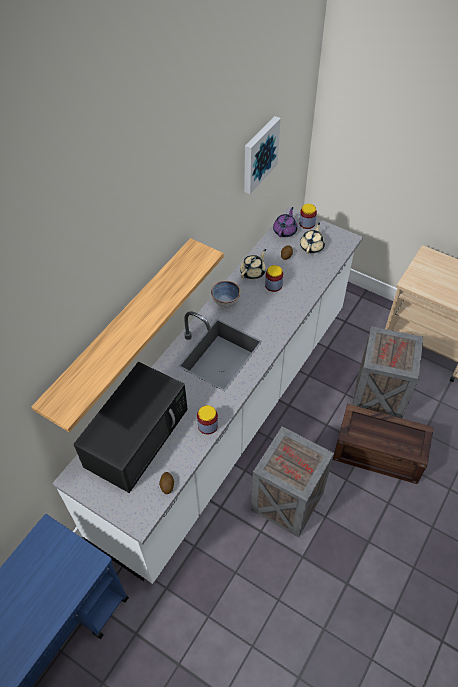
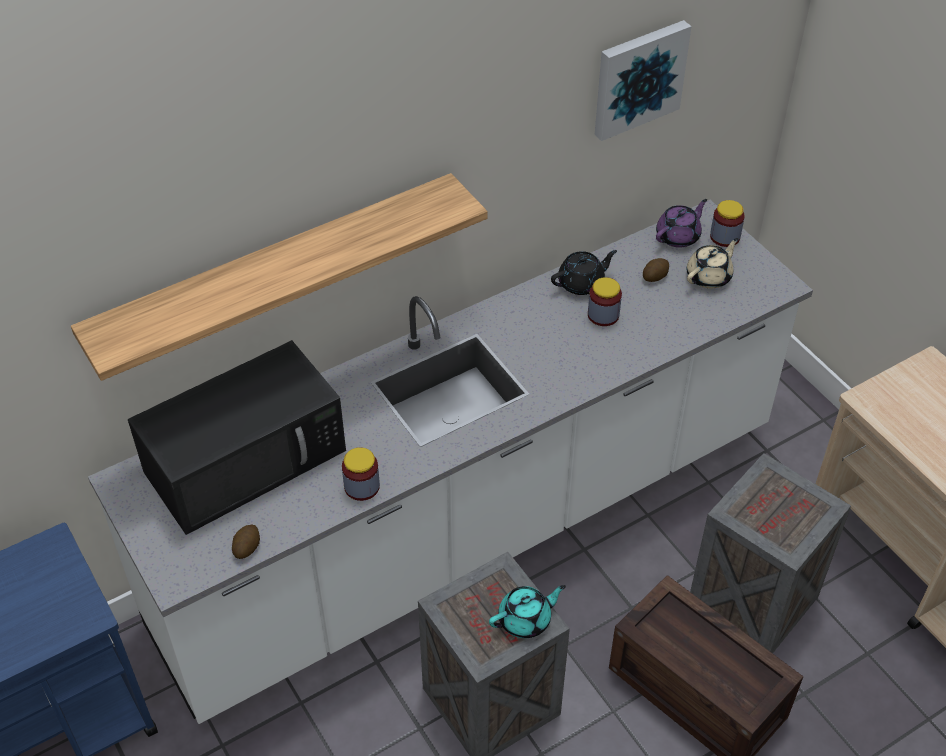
camera: 25 degrees right, 5 degrees down
bowl [211,281,240,308] -> none
beige teapot [240,249,266,279] -> black teapot [551,250,617,295]
none -> turquoise teapot [489,585,566,638]

